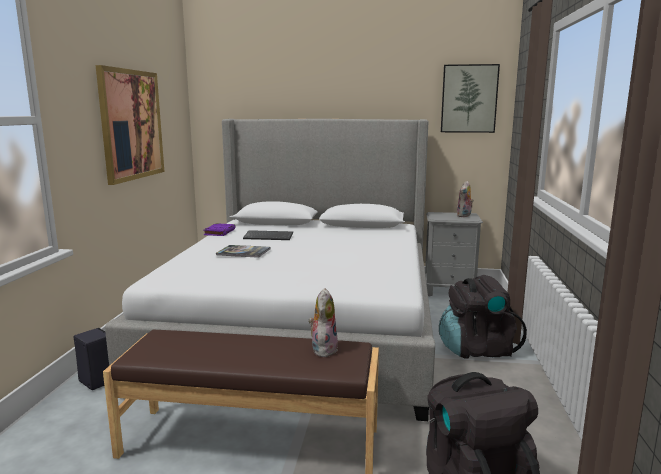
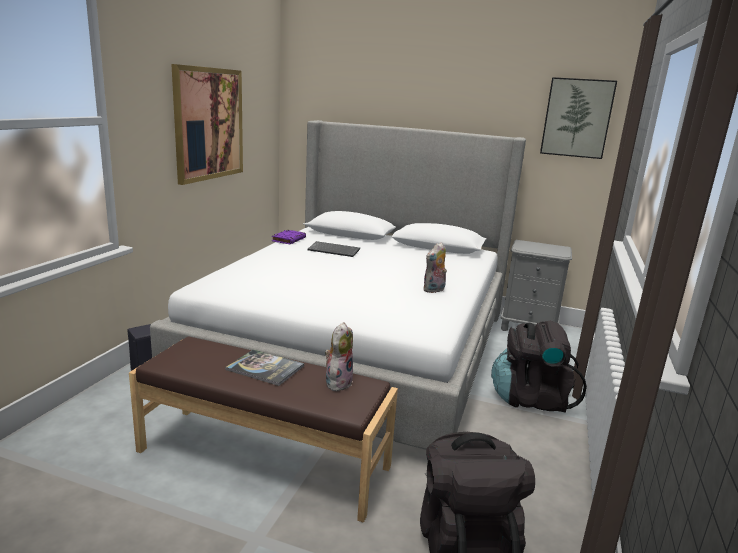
camera: 10 degrees right, 5 degrees up
book [216,245,271,258] -> book moved to [226,349,304,386]
plush toy [457,181,474,217] -> plush toy moved to [423,242,447,293]

